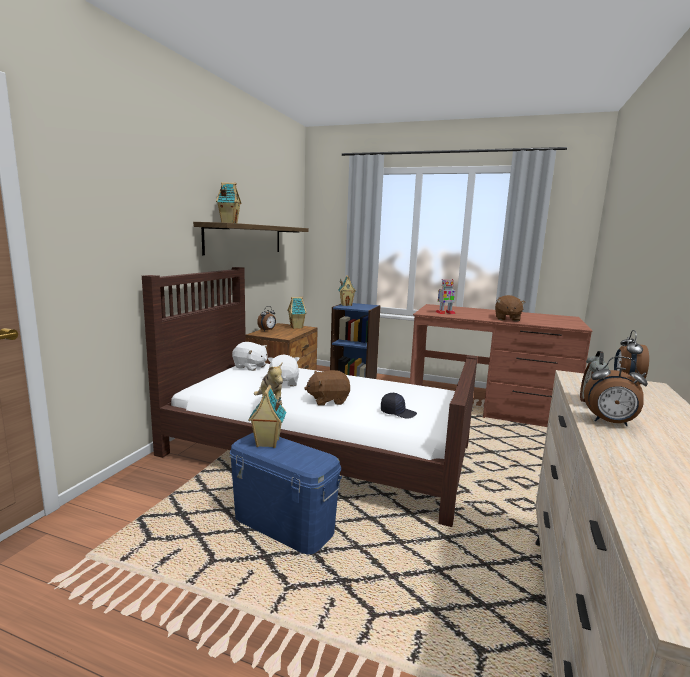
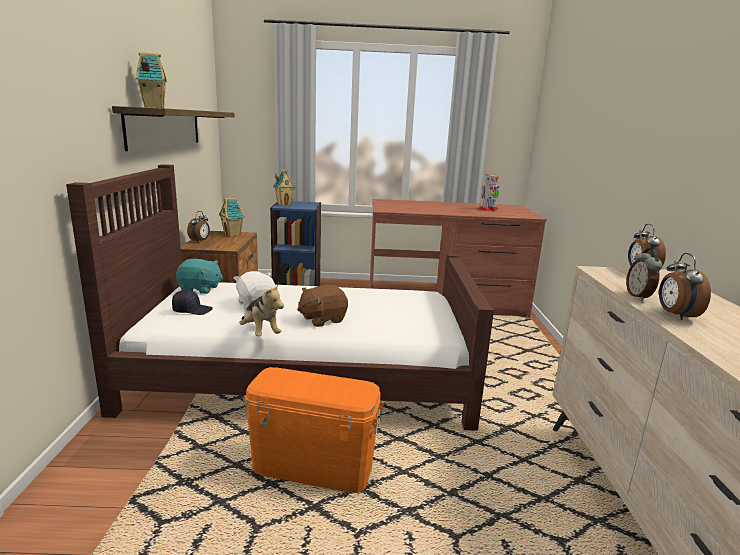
camera: 20 degrees left, 5 degrees up
blue storage box [230,433,342,555] -> orange storage box [243,367,384,493]
white plush toy [232,342,267,371] -> turquoise plush toy [176,259,223,294]
toy house [248,385,286,448] -> none
black cap [381,393,417,419] -> black cap moved to [172,290,213,315]
toy robot [436,279,456,314] -> toy robot moved to [479,174,500,211]
brown plush toy [495,295,526,321] -> none
alarm clock [584,356,648,426] -> alarm clock turned 90 degrees clockwise [659,253,711,320]

